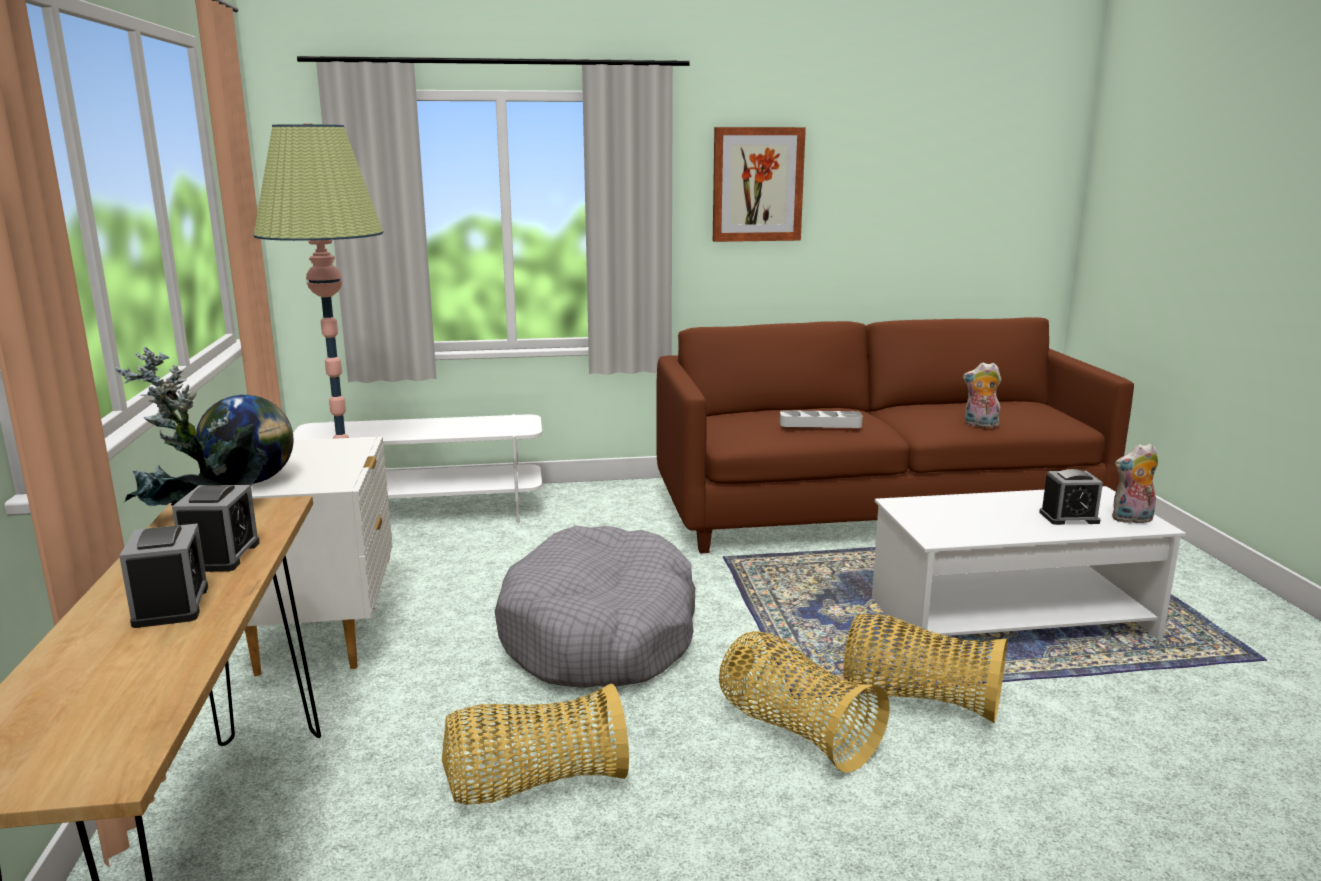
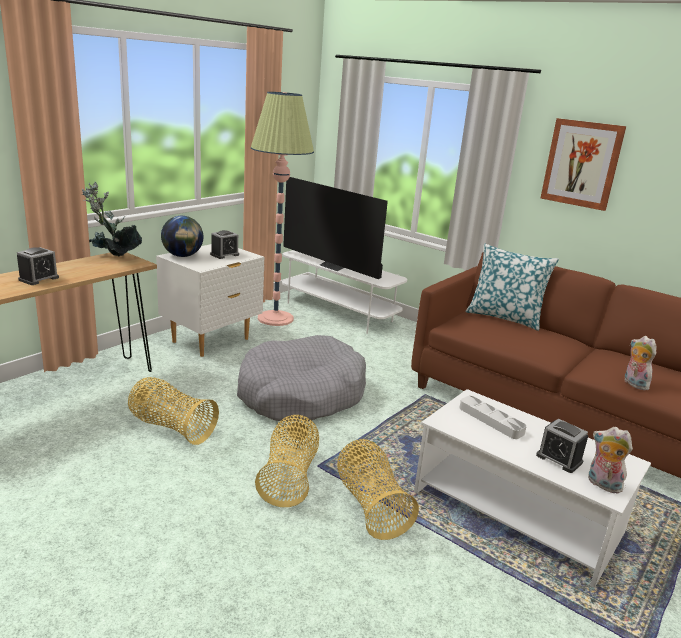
camera: 45 degrees right, 5 degrees up
alarm clock [172,485,260,572] -> alarm clock moved to [210,230,239,259]
grey tray [780,410,863,428] -> grey tray moved to [459,396,527,439]
none -> television [283,177,388,279]
none -> pillow [465,244,559,331]

